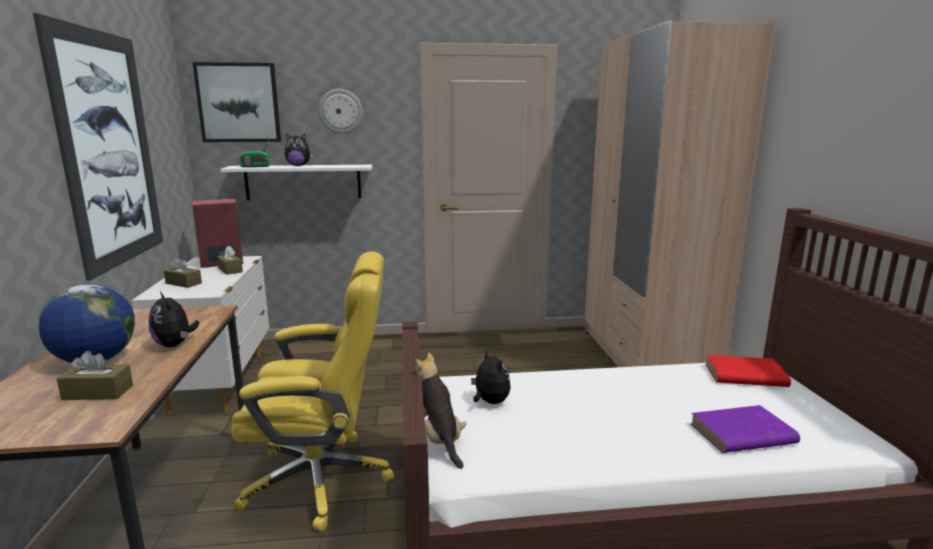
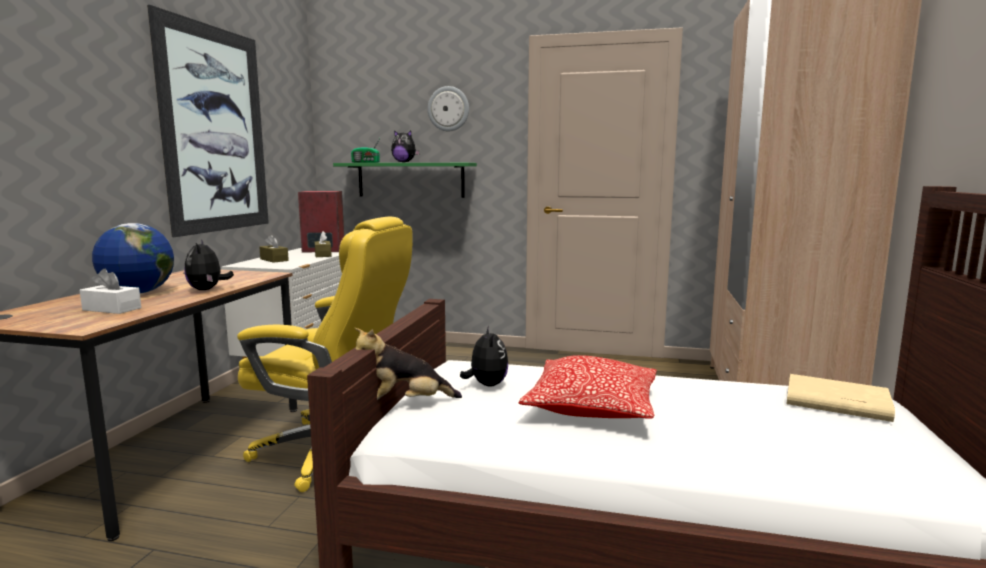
camera: 20 degrees right, 5 degrees down
brown tissue box [56,351,133,400] -> white tissue box [80,269,141,314]
picture [193,62,281,142] -> none
white shelf [220,165,372,200] -> green shelf [333,163,477,198]
plush toy [416,353,467,469] -> plush toy turned 105 degrees counterclockwise [355,328,462,400]
purple book [691,405,800,453] -> none
red book [705,355,791,387] -> beige book [787,374,895,422]
none -> pillow [519,355,657,419]

